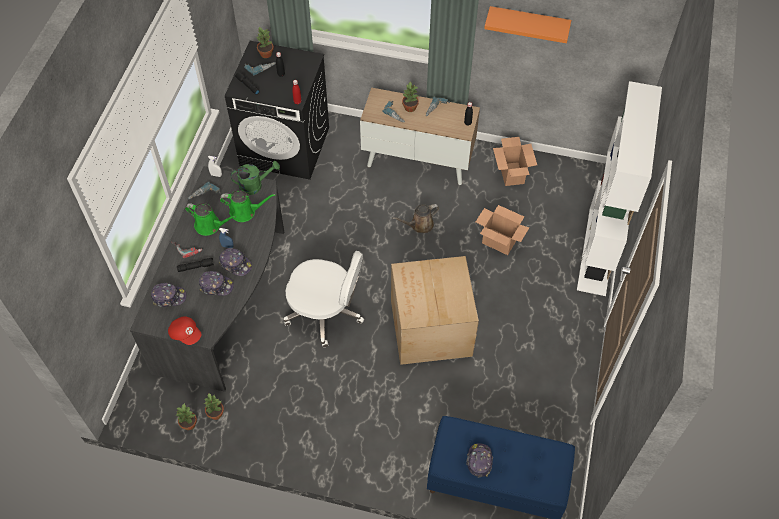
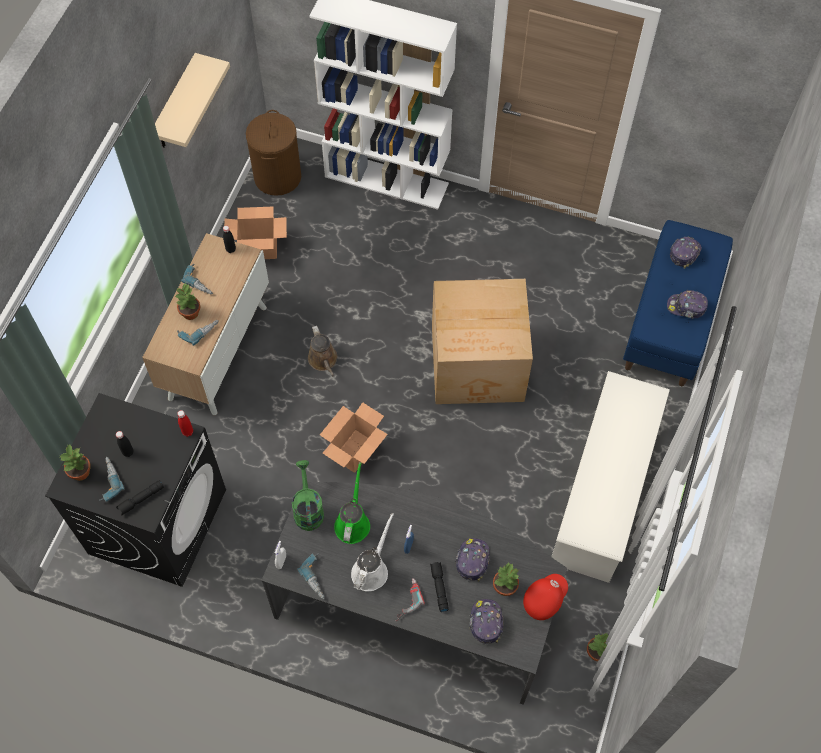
camera: 85 degrees left, 5 degrees up
green watering can [185,203,236,236] -> white watering can [351,513,394,591]
potted plant [204,393,224,420] -> potted plant moved to [493,562,520,596]
cap [219,248,252,276] -> cap moved to [670,237,701,268]
white office chair [284,251,364,347] -> none
cardboard box [476,205,529,255] -> cardboard box moved to [320,402,388,473]
orange shelf [484,6,571,43] -> beige shelf [155,53,230,148]
none -> brown laundry basket [246,110,301,196]
none -> white shoe rack [551,371,670,583]

